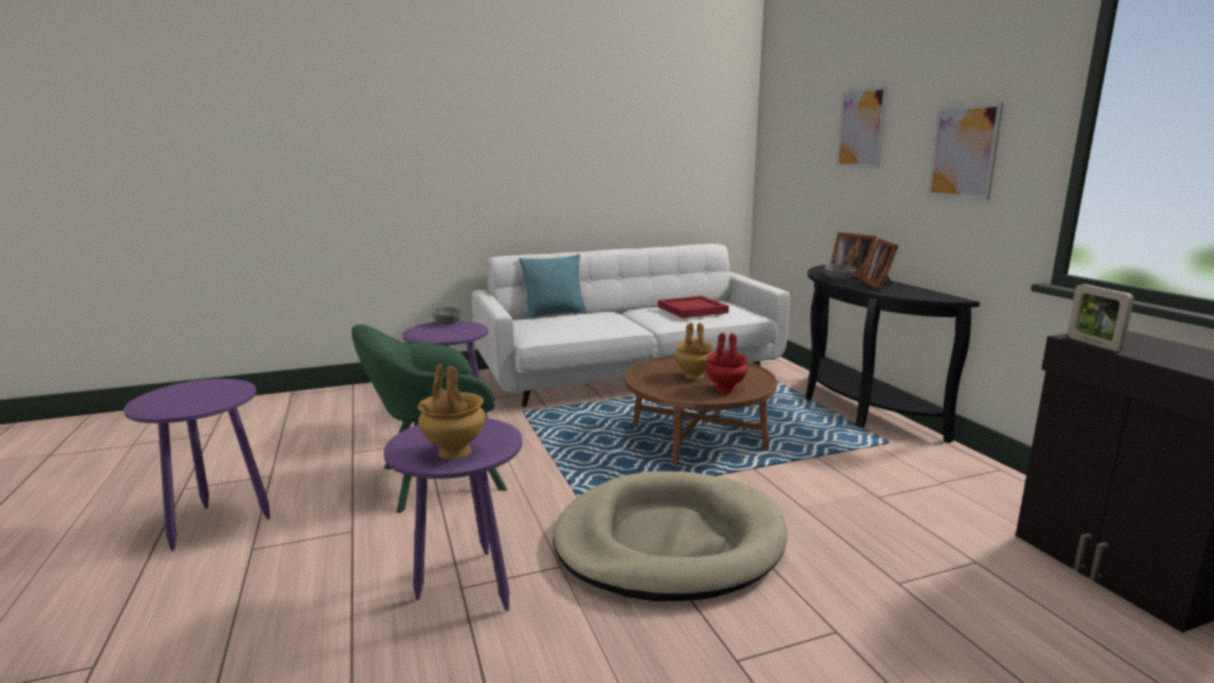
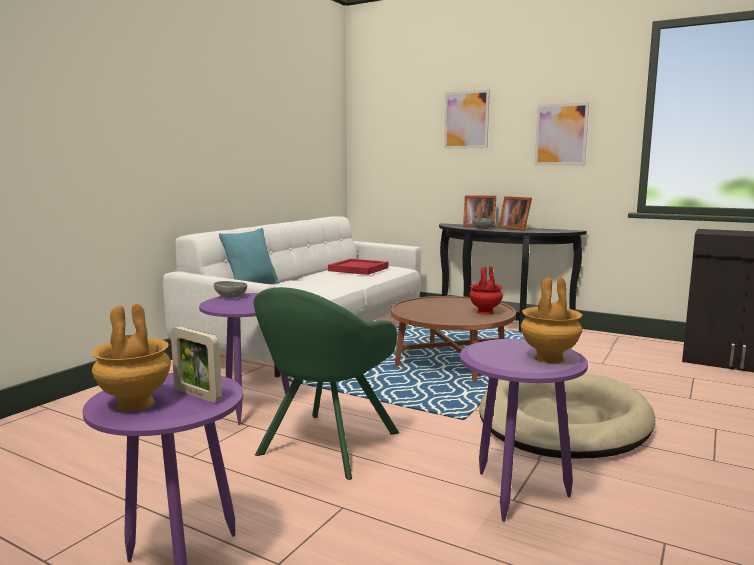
camera: 40 degrees left, 5 degrees down
brown vase [675,323,714,380] -> brown vase moved to [91,303,171,411]
picture frame [1067,284,1134,351] -> picture frame moved to [171,326,222,403]

